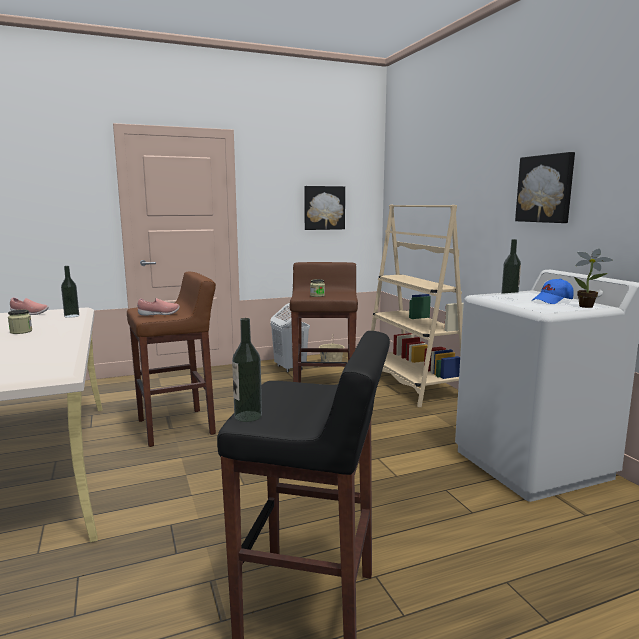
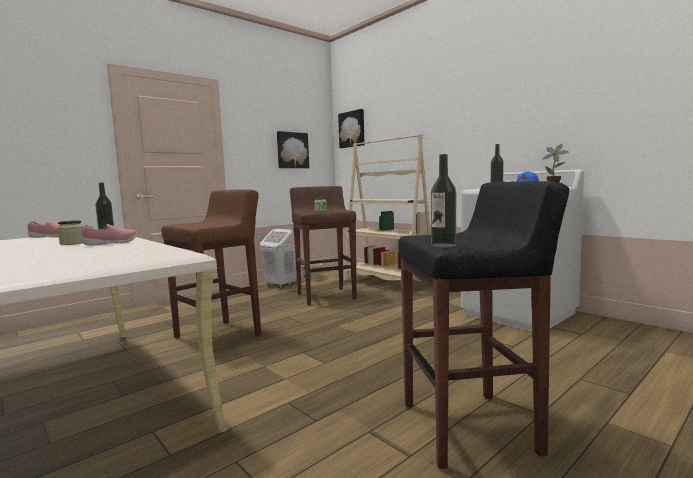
camera: 20 degrees left, 5 degrees down
pink shoe [137,298,180,316] -> pink shoe moved to [82,224,137,246]
picture [515,152,575,223] -> picture moved to [338,109,365,148]

